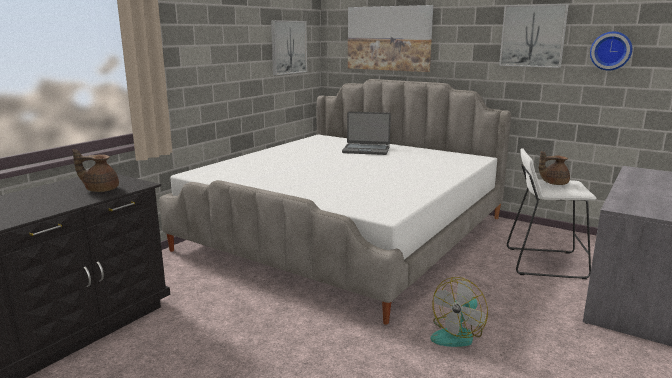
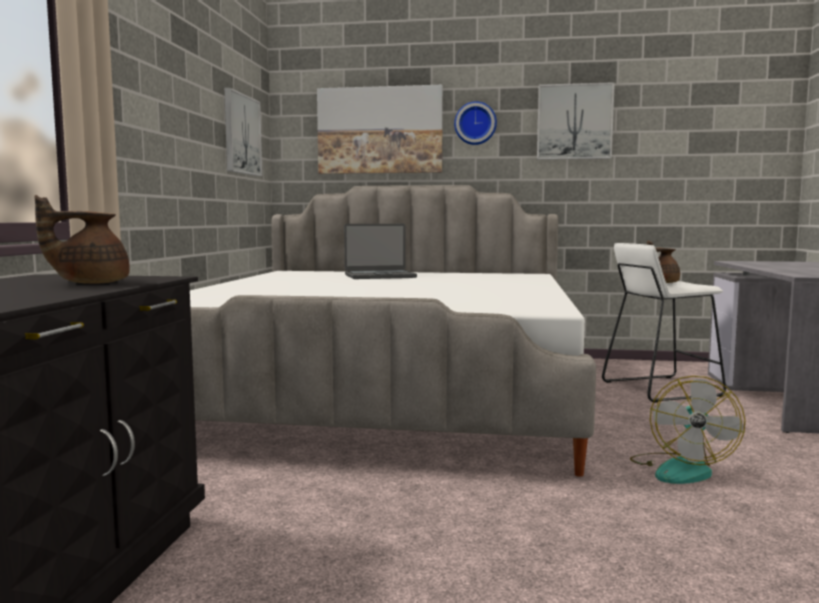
camera: 25 degrees left, 10 degrees down
wall clock [590,32,632,71] -> wall clock moved to [454,101,497,145]

